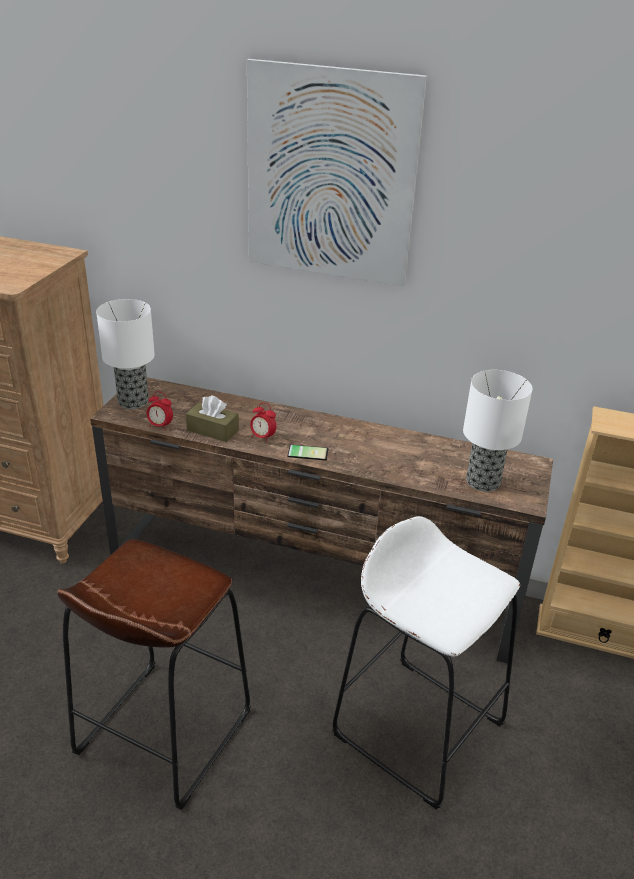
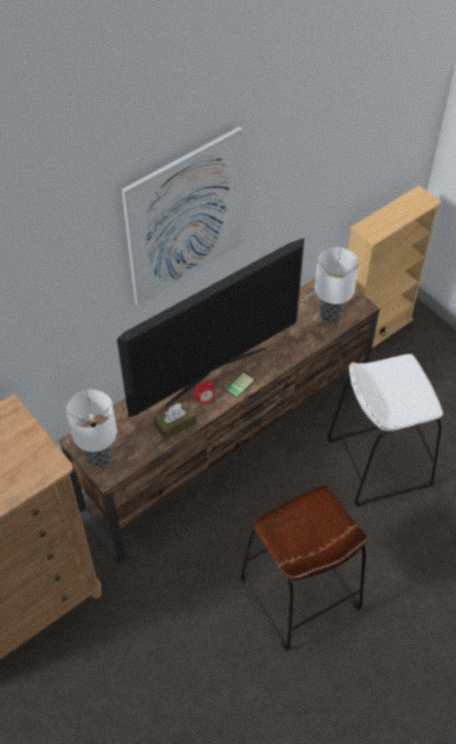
camera: 55 degrees left, 20 degrees up
alarm clock [147,391,173,431] -> none
none -> television [117,238,304,417]

